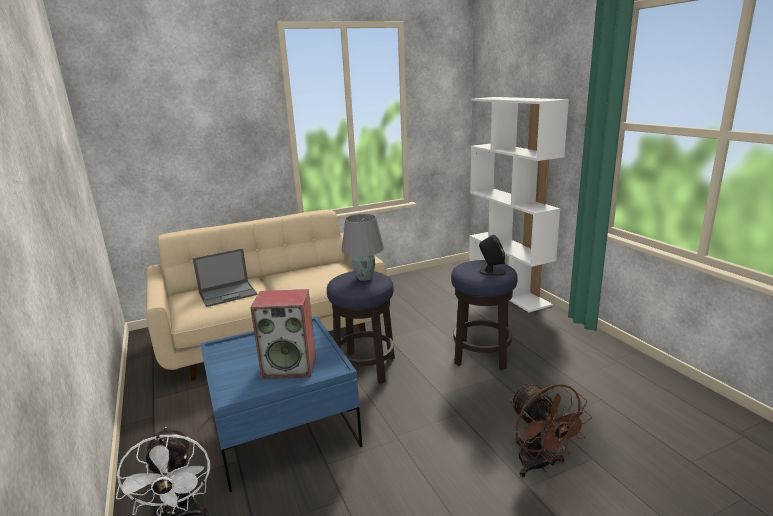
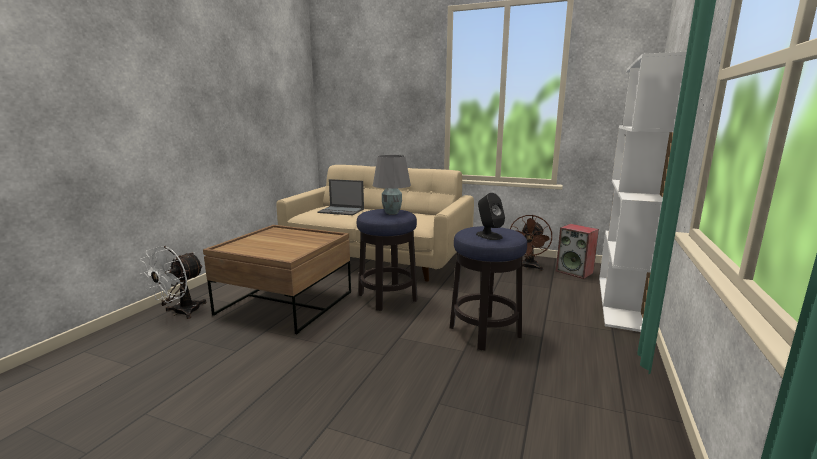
camera: 45 degrees right, 5 degrees down
blue coffee table [200,316,362,492] -> brown coffee table [203,225,351,334]
speaker [250,289,316,379] -> speaker moved to [556,224,599,279]
brown fan [510,382,592,477] -> brown fan moved to [510,215,552,271]

